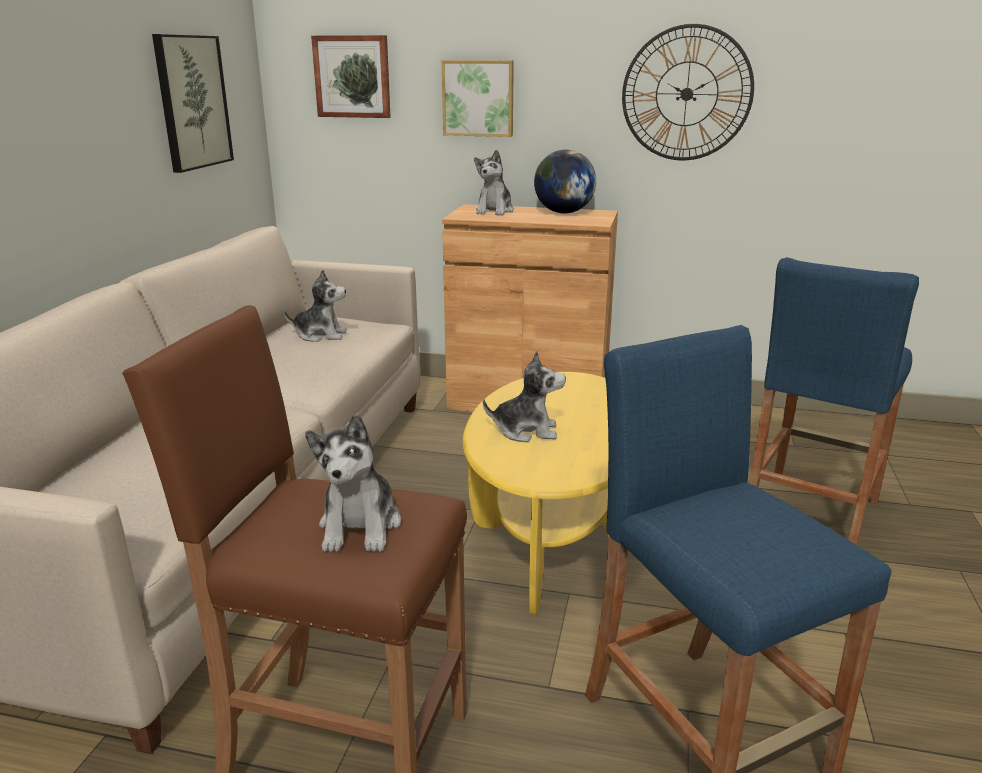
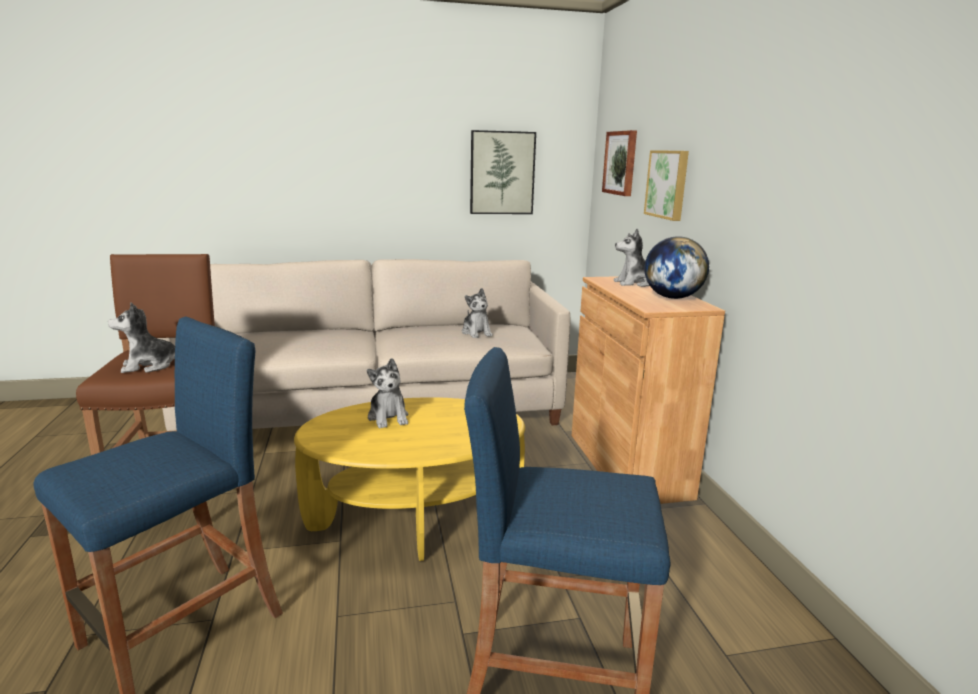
camera: 65 degrees right, 5 degrees down
wall clock [622,24,754,160] -> none

